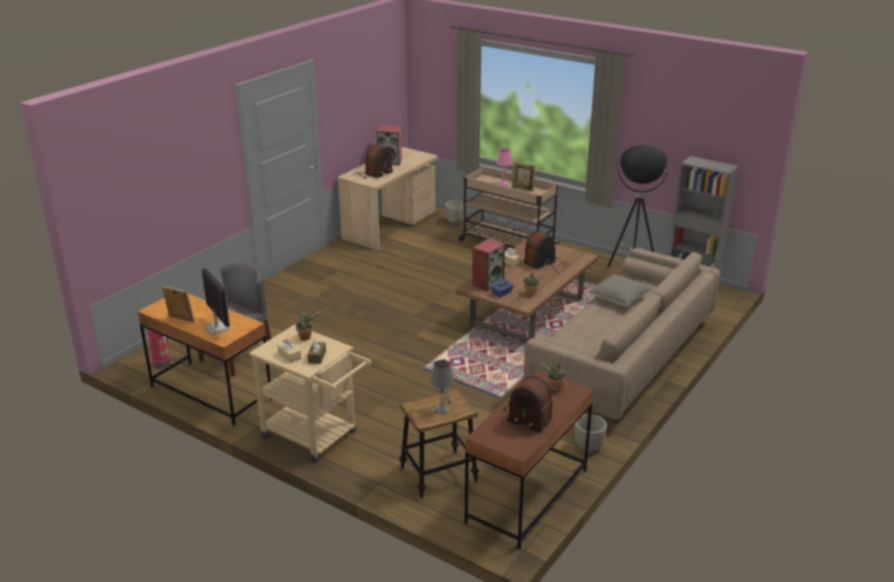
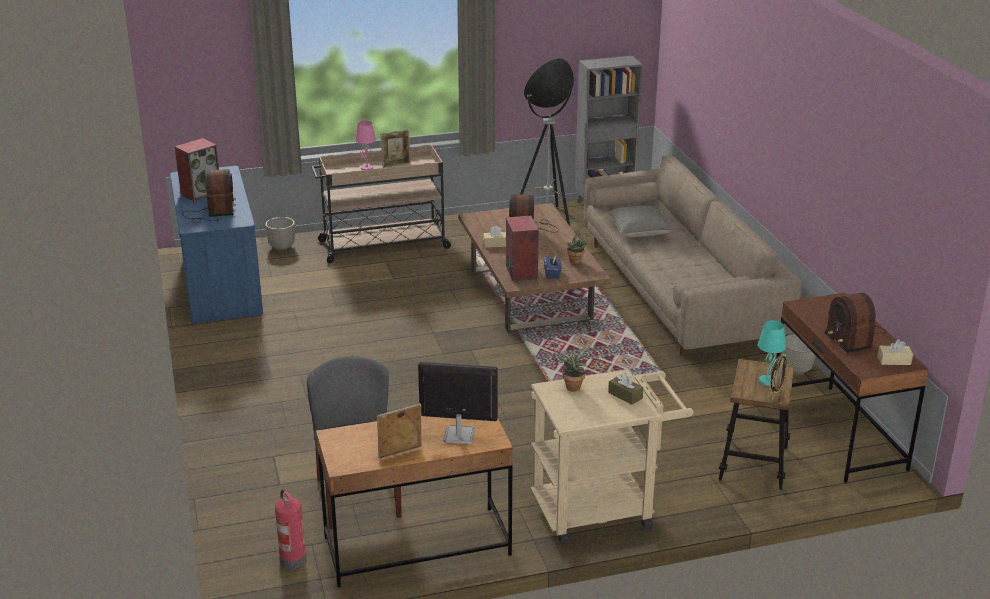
camera: 50 degrees left, 0 degrees up
beige tissue box [278,339,301,363] -> beige tissue box moved to [877,339,913,365]
beige desk [338,147,438,250] -> blue desk [170,166,263,324]
grey table lamp [430,360,454,414] -> turquoise table lamp [758,320,786,386]
radio [503,376,553,432] -> radio turned 90 degrees clockwise [824,293,886,353]
potted plant [537,362,567,391] -> none
none -> picture frame [770,354,788,400]

